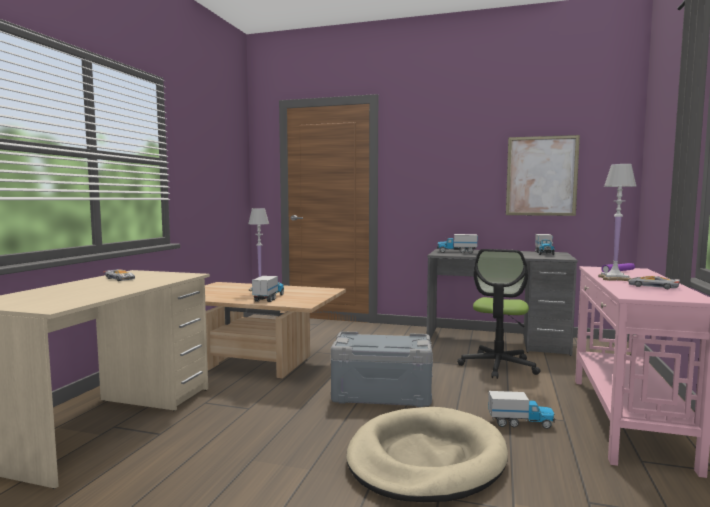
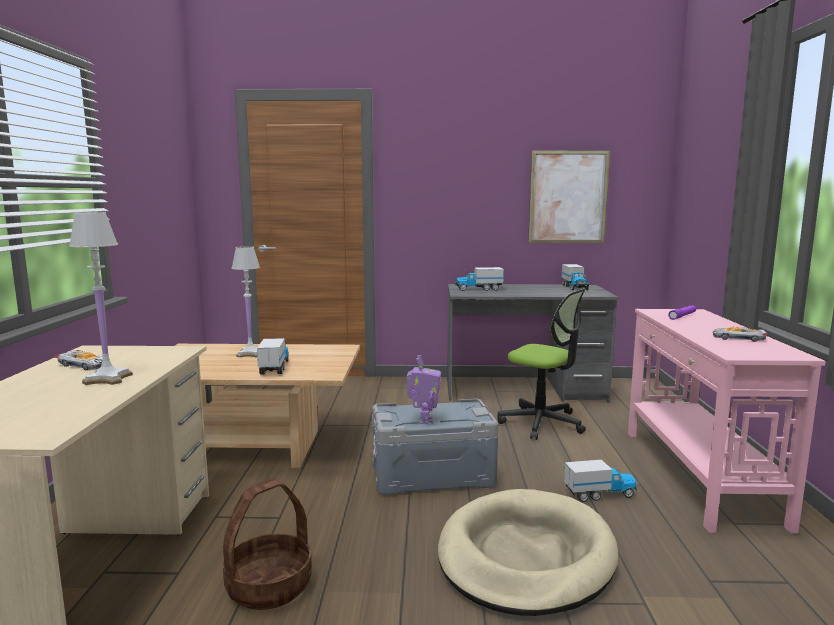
camera: 15 degrees left, 5 degrees up
office chair [457,249,540,379] -> office chair turned 60 degrees counterclockwise [497,288,586,440]
white table lamp [598,164,637,281] -> white table lamp moved to [69,212,133,385]
none -> basket [223,479,312,610]
none -> toy robot [407,355,441,425]

